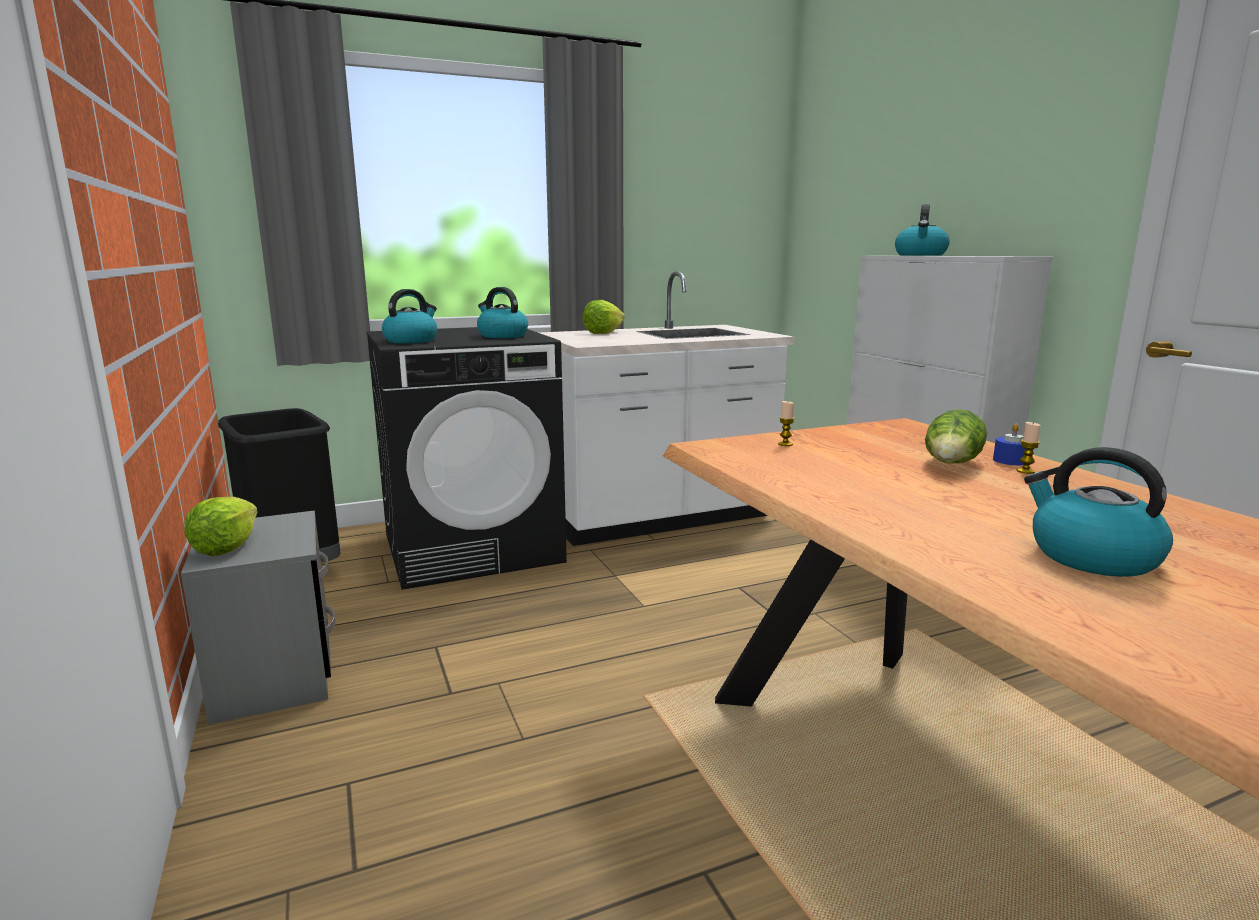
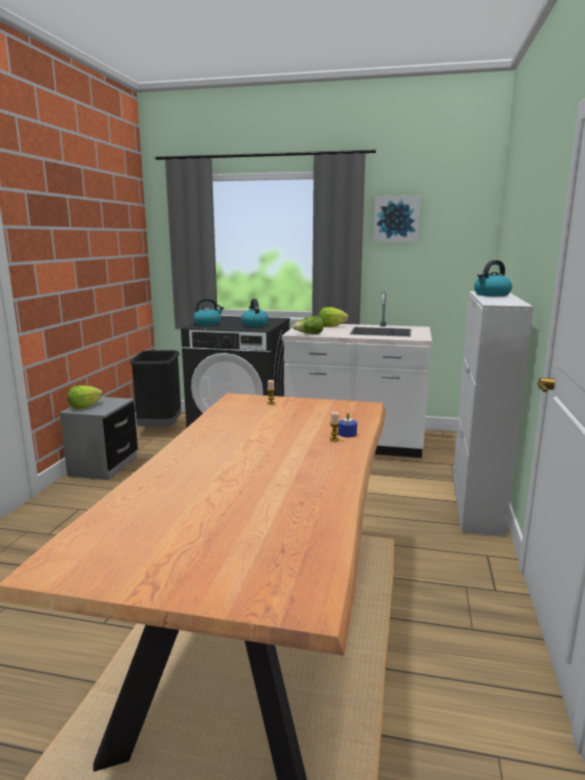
camera: 35 degrees right, 0 degrees up
lettuce [925,409,987,464] -> lettuce moved to [292,316,324,334]
kettle [1024,447,1173,577] -> none
none -> picture [373,195,421,242]

